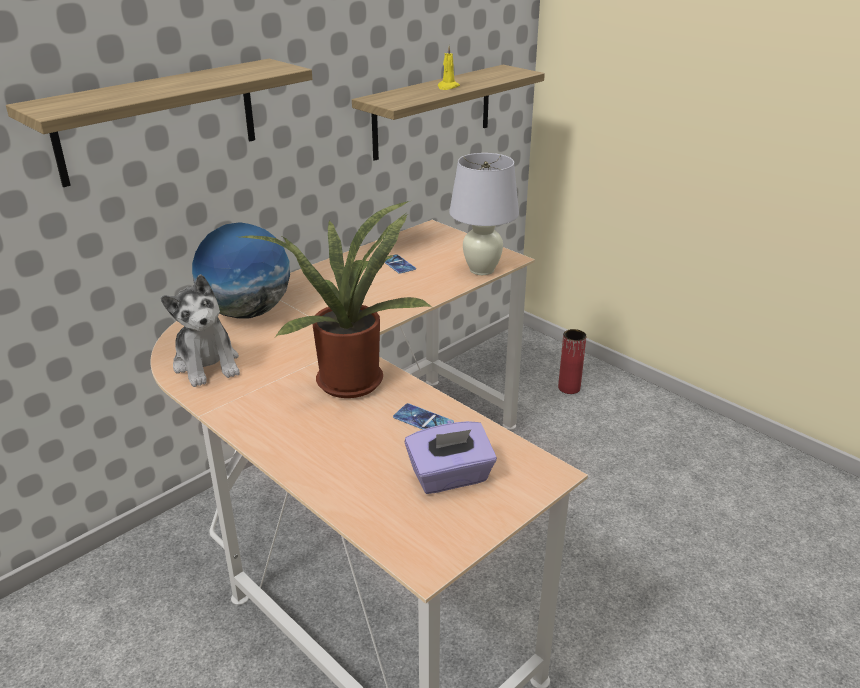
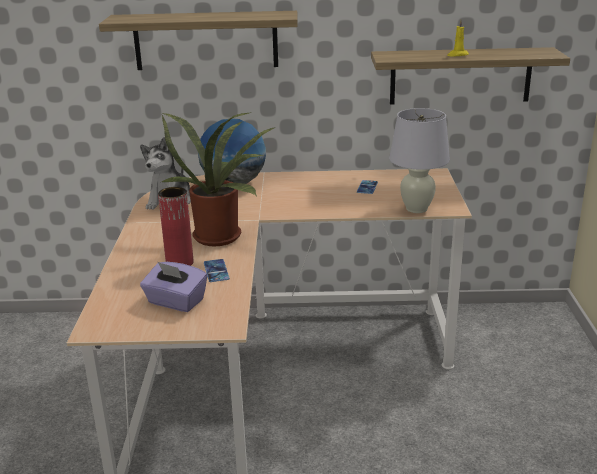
camera: 45 degrees right, 5 degrees down
red vase [558,329,587,394] -> red vase moved to [158,187,193,266]

